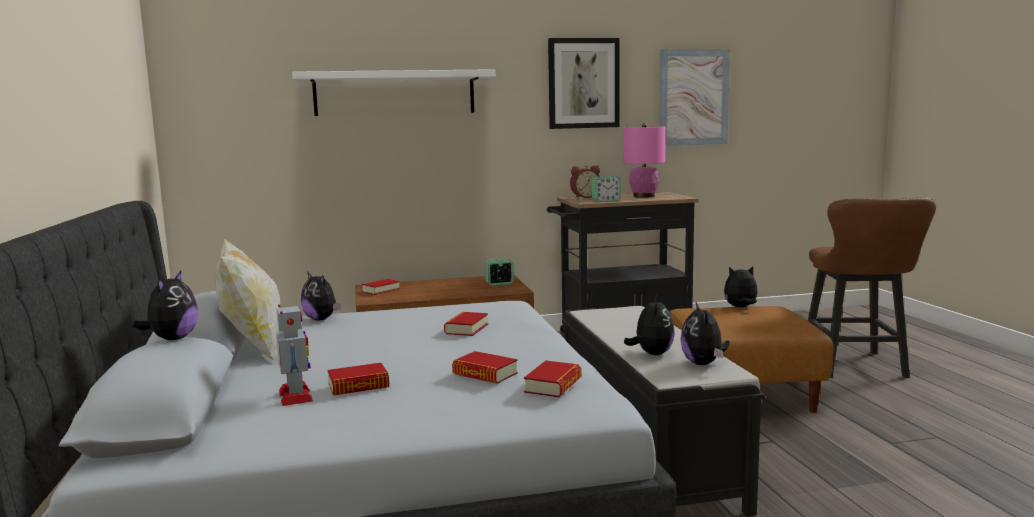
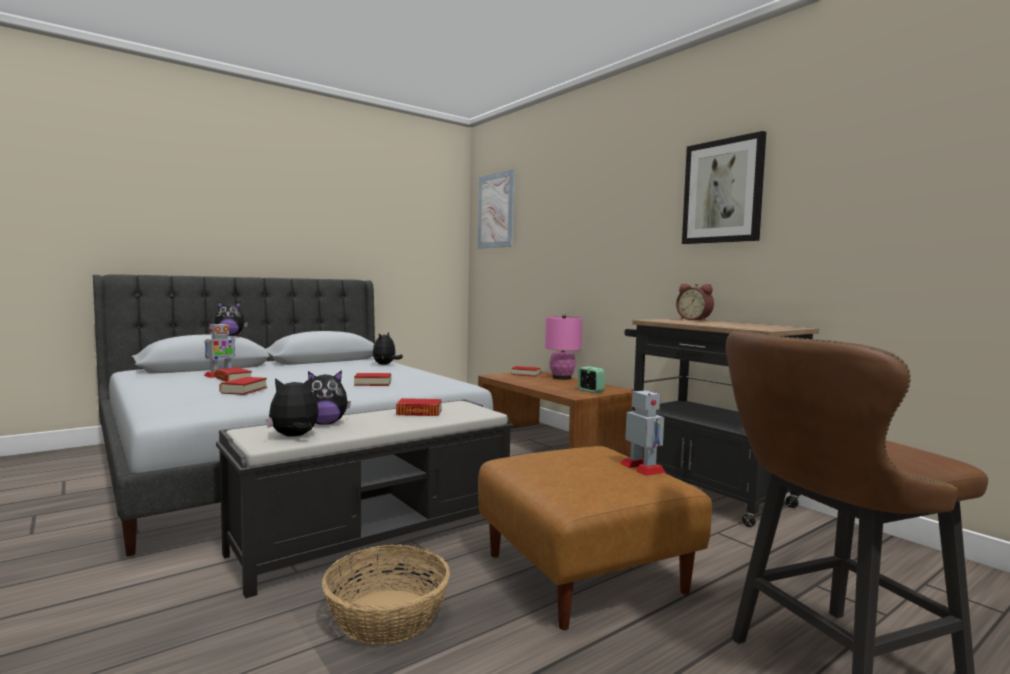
camera: 65 degrees right, 5 degrees down
pillow [215,238,280,361] -> none
white shelf [292,69,495,116] -> none
book [524,361,581,397] -> book moved to [396,398,442,416]
alarm clock [592,176,621,202] -> none
pink table lamp [624,123,665,198] -> pink table lamp moved to [545,314,582,380]
picture [659,49,730,146] -> picture moved to [478,169,515,248]
plush toy [724,266,758,307] -> toy robot [620,389,666,476]
none -> basket [322,545,450,645]

